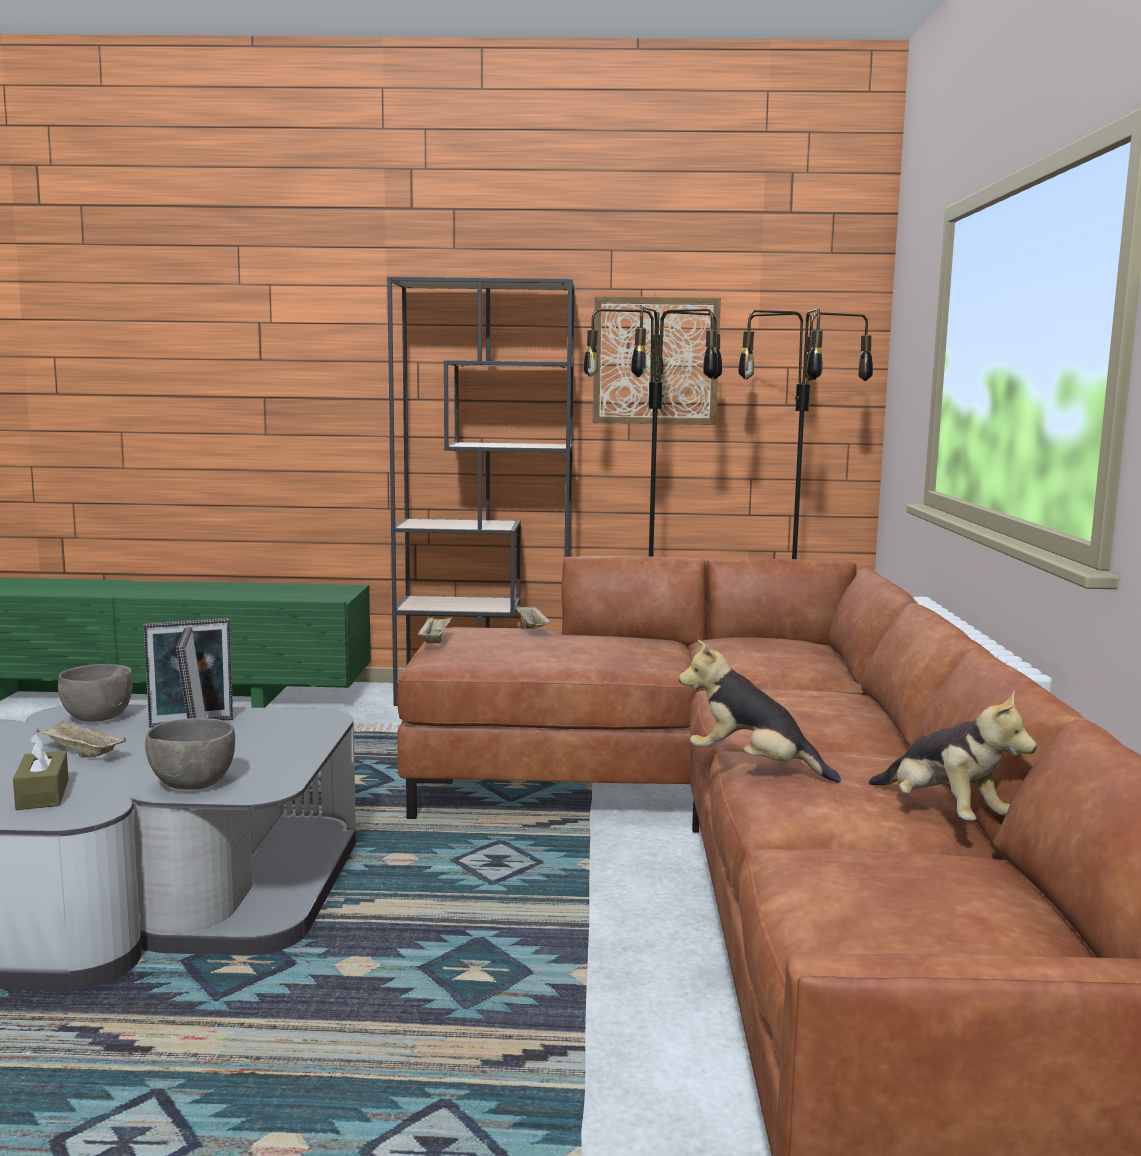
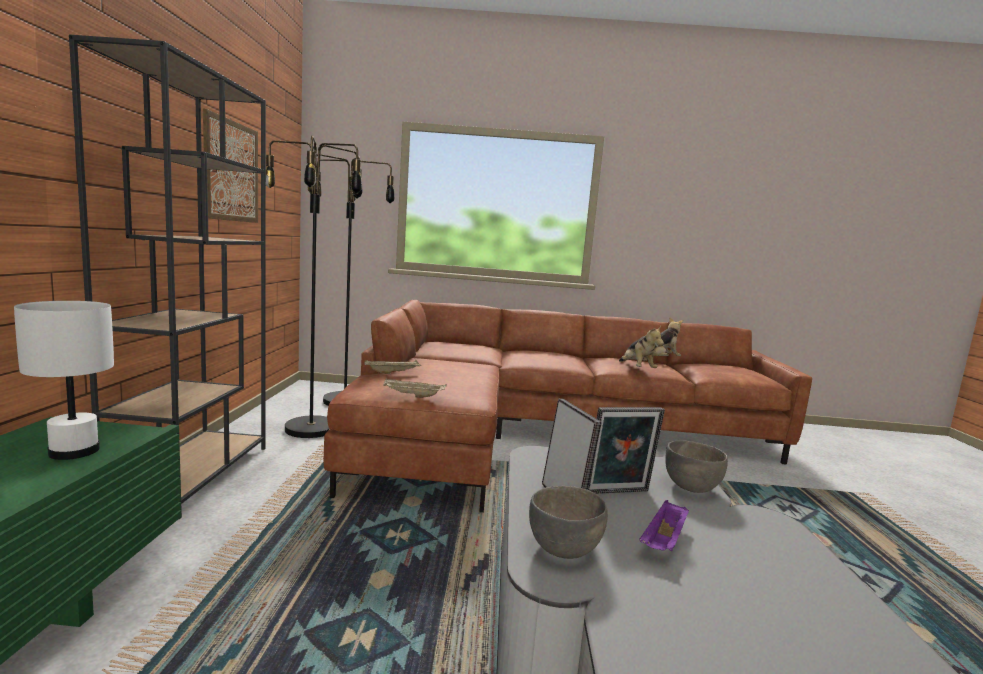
camera: 90 degrees left, 0 degrees up
brown tissue box [13,734,69,810] -> none
beige tray [37,720,127,757] -> purple tray [640,500,689,551]
plush toy [679,640,841,783] -> plush toy turned 45 degrees counterclockwise [619,326,664,368]
none -> white table lamp [14,301,114,460]

